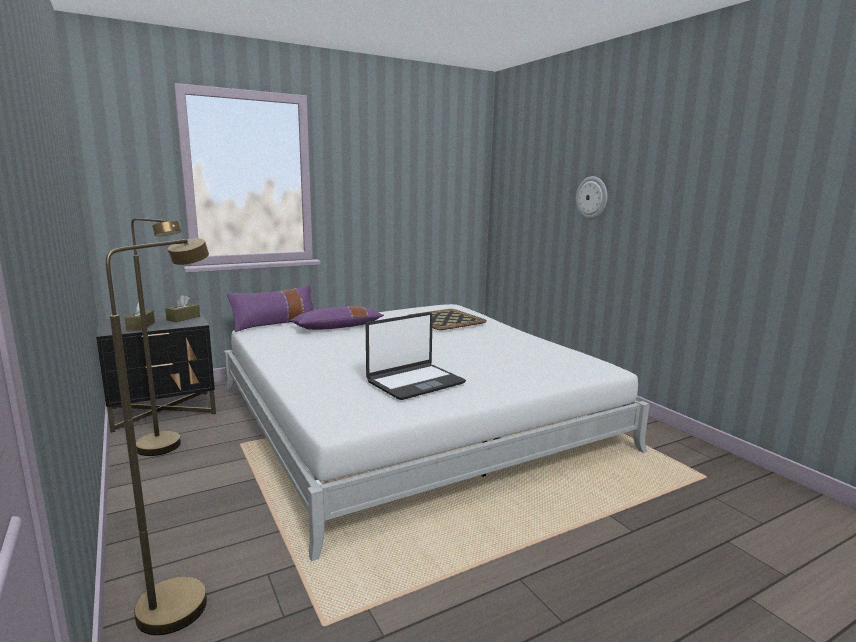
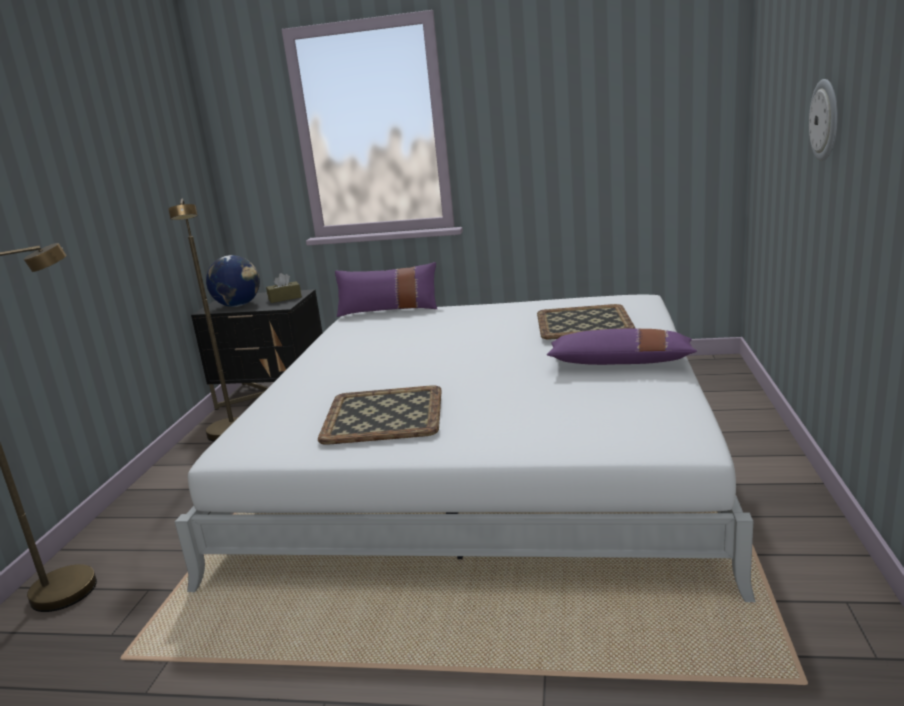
camera: 40 degrees right, 5 degrees up
brown tissue box [125,303,155,330] -> globe [206,255,260,307]
purple pillow [290,306,384,330] -> purple pillow moved to [547,329,697,365]
laptop [366,312,466,400] -> tray [318,385,442,445]

